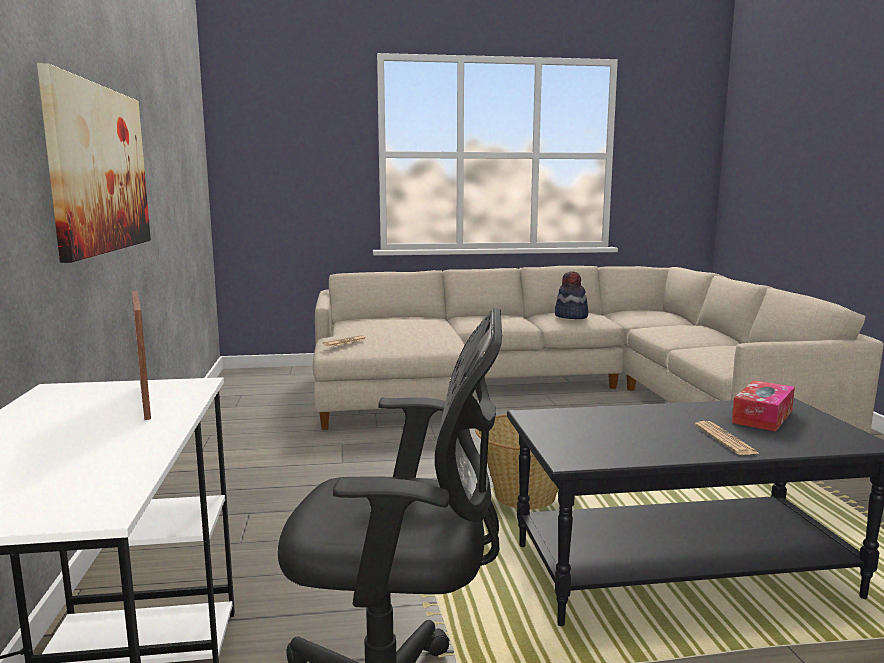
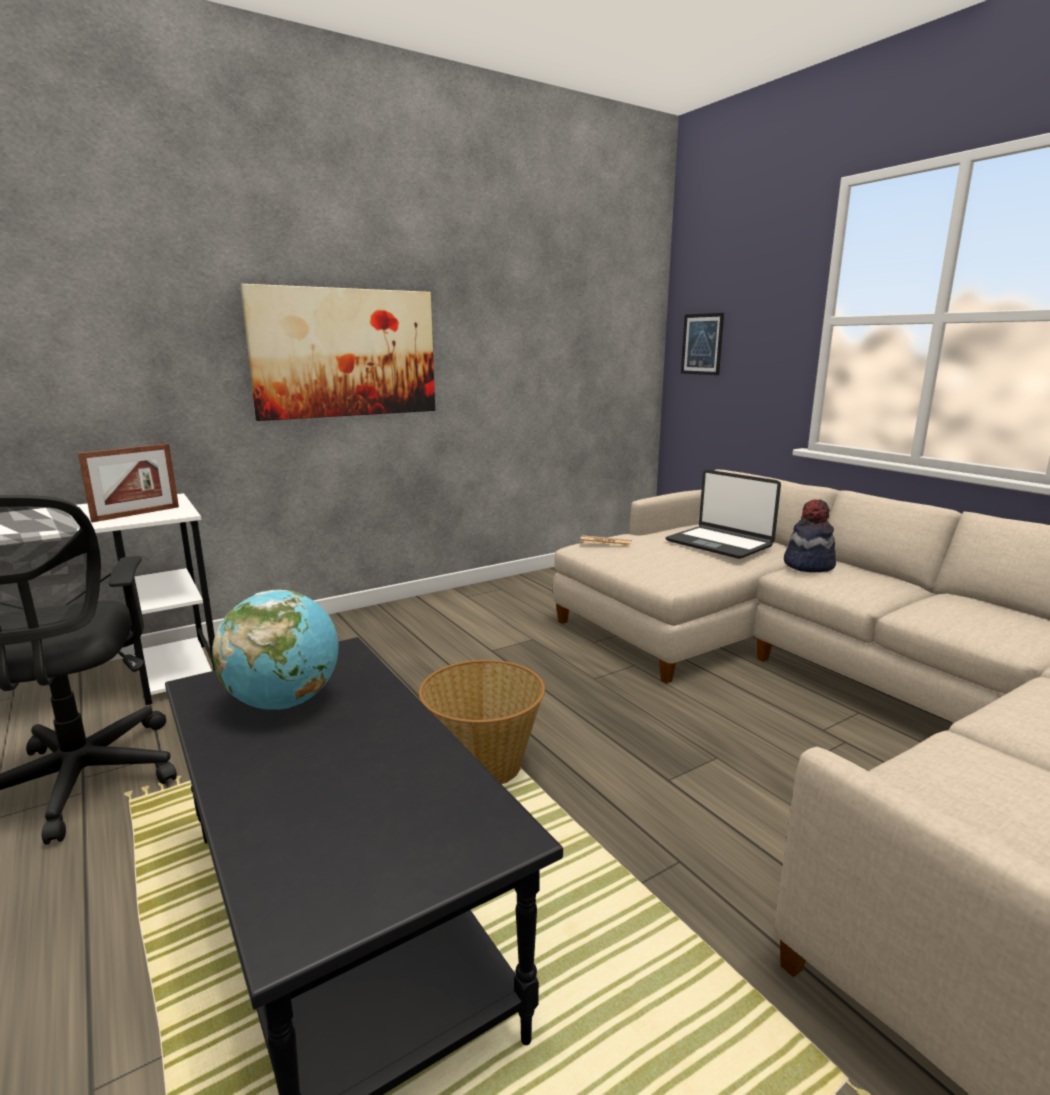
camera: 65 degrees right, 5 degrees up
hat [555,271,588,319] -> hat moved to [784,500,836,572]
newspaper [695,421,760,455] -> none
tissue box [732,380,795,432] -> none
none -> globe [212,590,339,710]
none -> laptop [666,470,781,559]
none -> picture [681,313,724,375]

